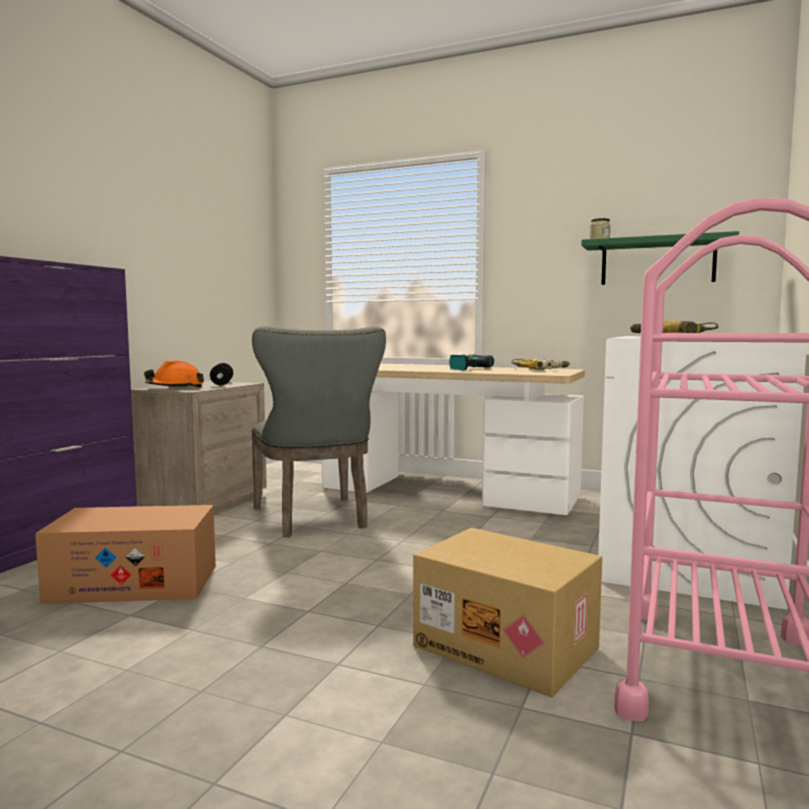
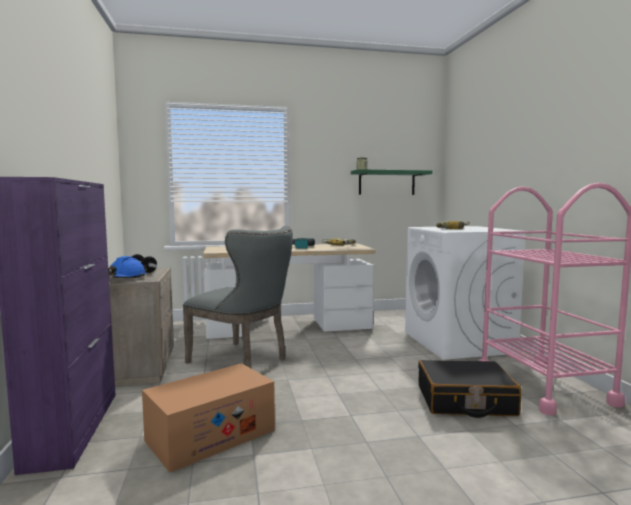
camera: 35 degrees left, 0 degrees up
orange hard hat [144,360,204,388] -> blue hard hat [108,256,147,278]
cardboard box [413,528,602,697] -> black suitcase [418,360,521,418]

